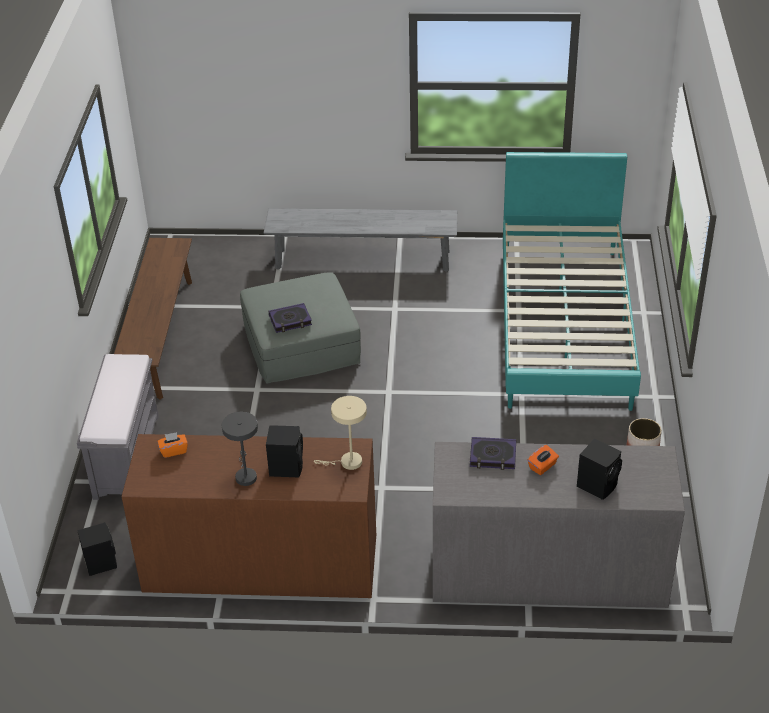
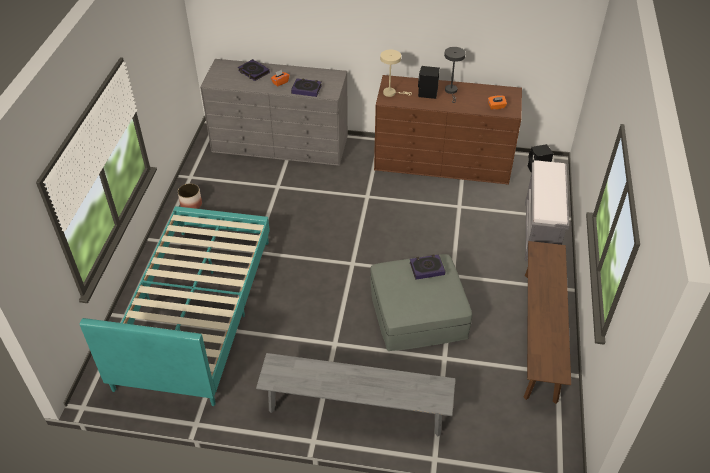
camera: 175 degrees left, 5 degrees up
black speaker [577,439,622,500] -> book [238,59,270,81]

